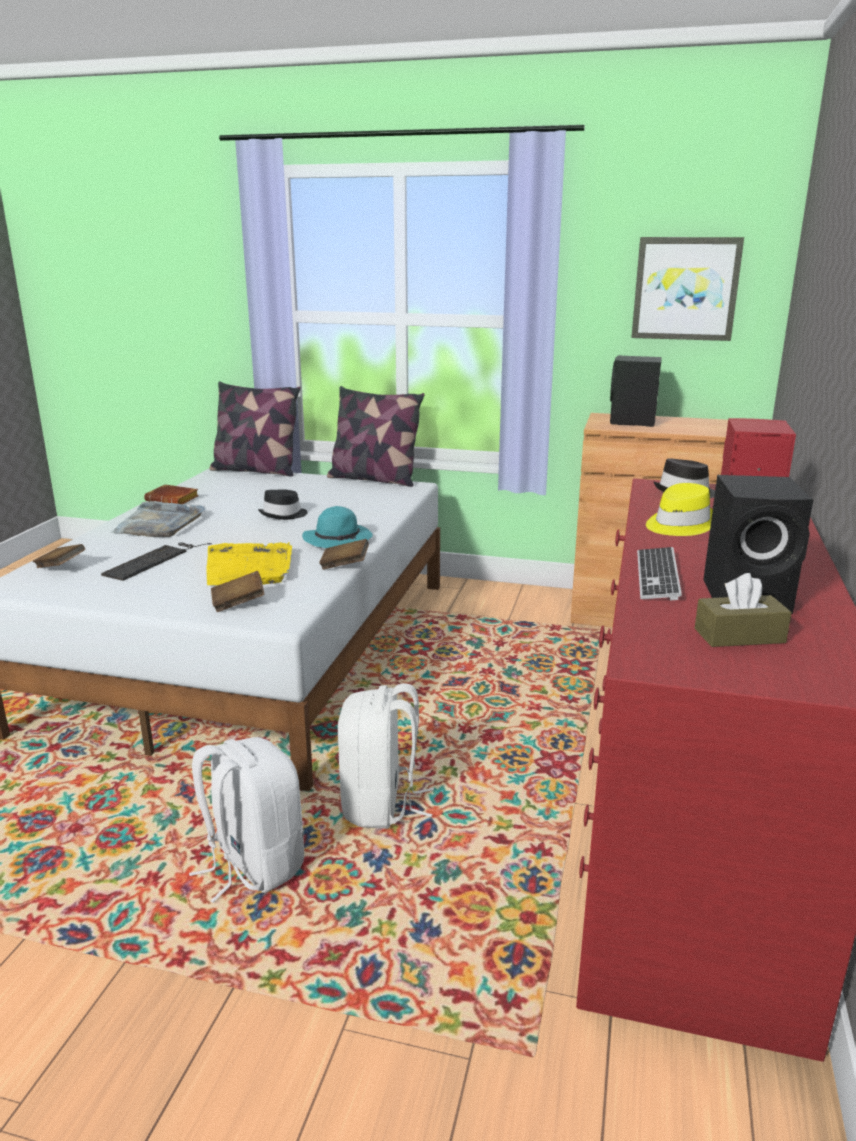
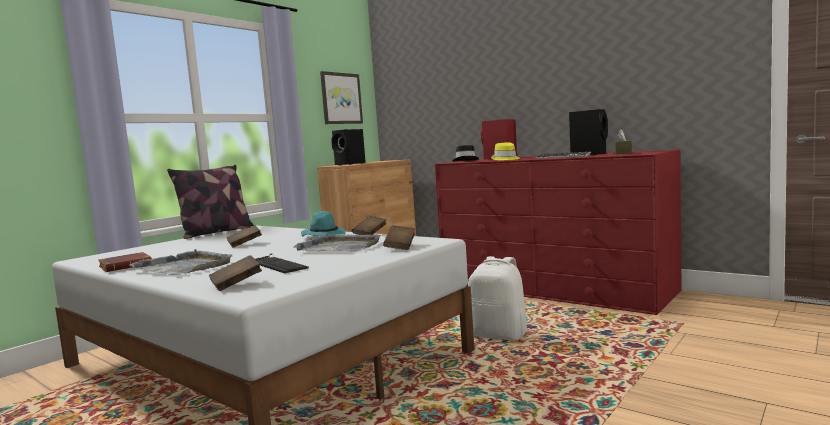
camera: 65 degrees left, 15 degrees down
white backpack [189,737,304,903] -> none
yellow tray [207,542,292,585] -> grey tray [293,233,382,251]
pillow [209,381,301,477] -> none
black hat [258,490,308,520] -> brown book [226,225,262,248]

